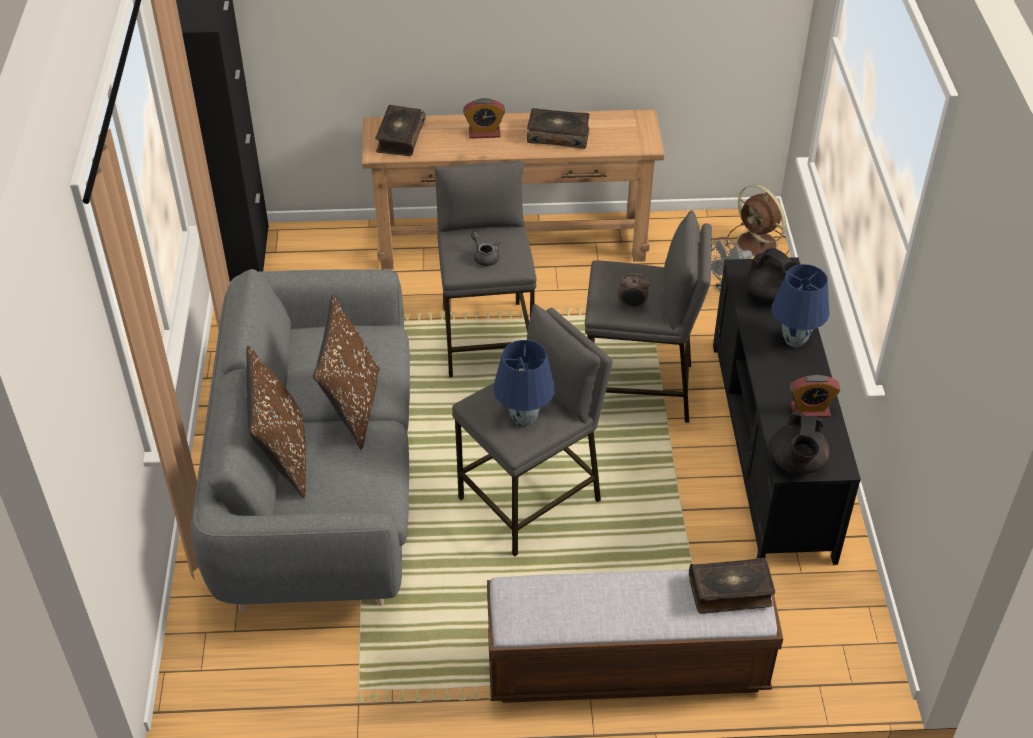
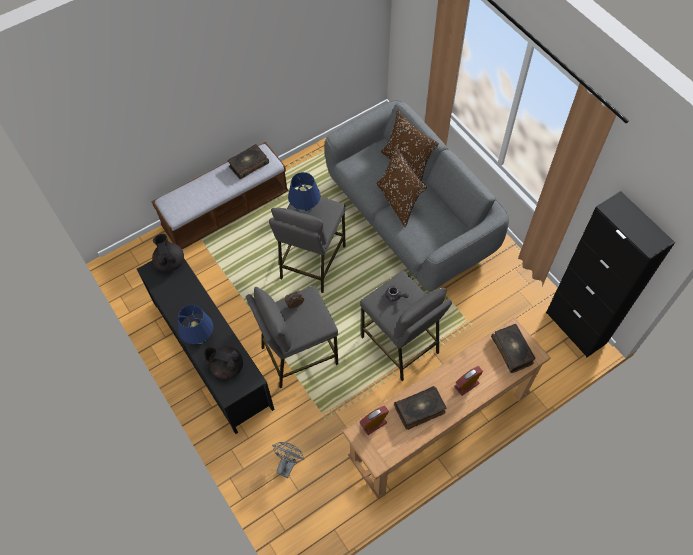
camera: 150 degrees right, 15 degrees up
book [689,558,775,614] -> book moved to [228,144,269,179]
brown fan [727,184,789,257] -> none
alarm clock [790,375,840,417] -> alarm clock moved to [360,406,389,435]

